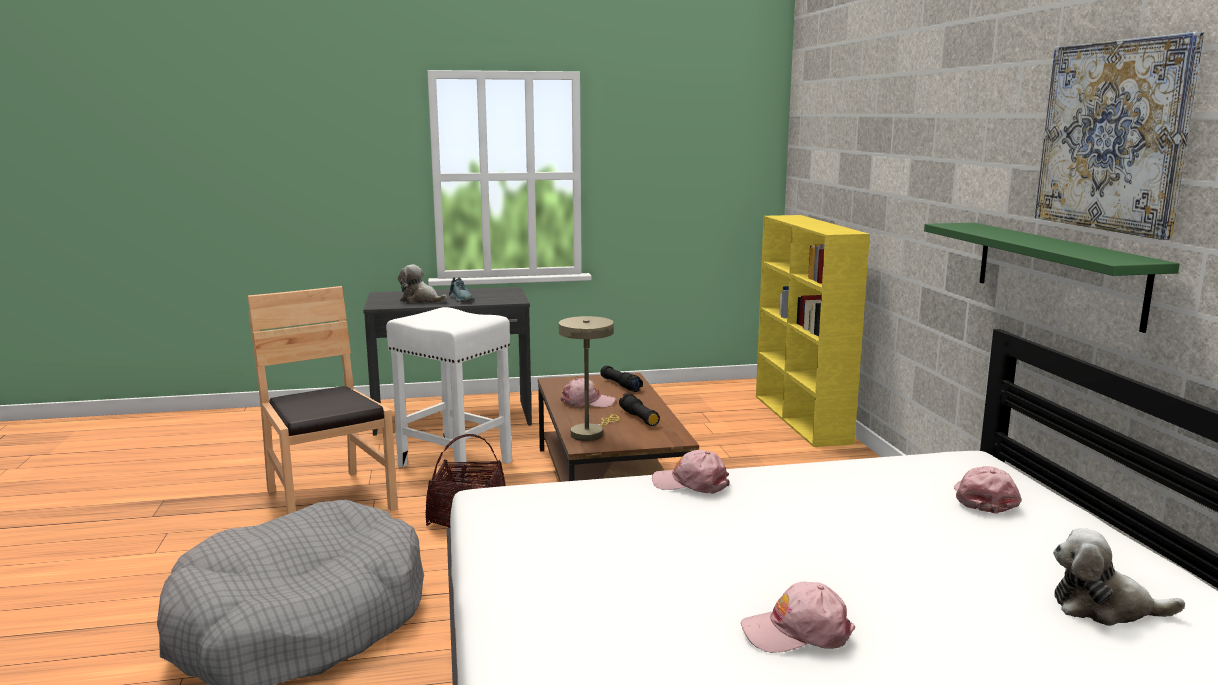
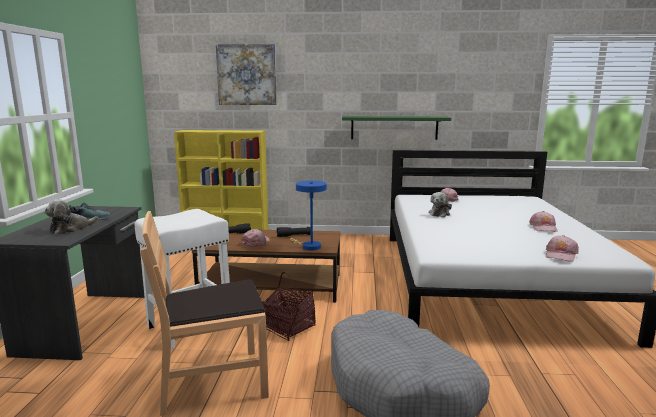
camera: 75 degrees left, 0 degrees up
beige table lamp [559,316,619,441] -> blue table lamp [290,180,327,251]
pink cap [652,450,729,494] -> pink cap moved to [546,235,579,262]
picture [1035,32,1204,240] -> picture moved to [216,44,277,105]
plush toy [1053,528,1185,626] -> plush toy moved to [429,192,452,217]

